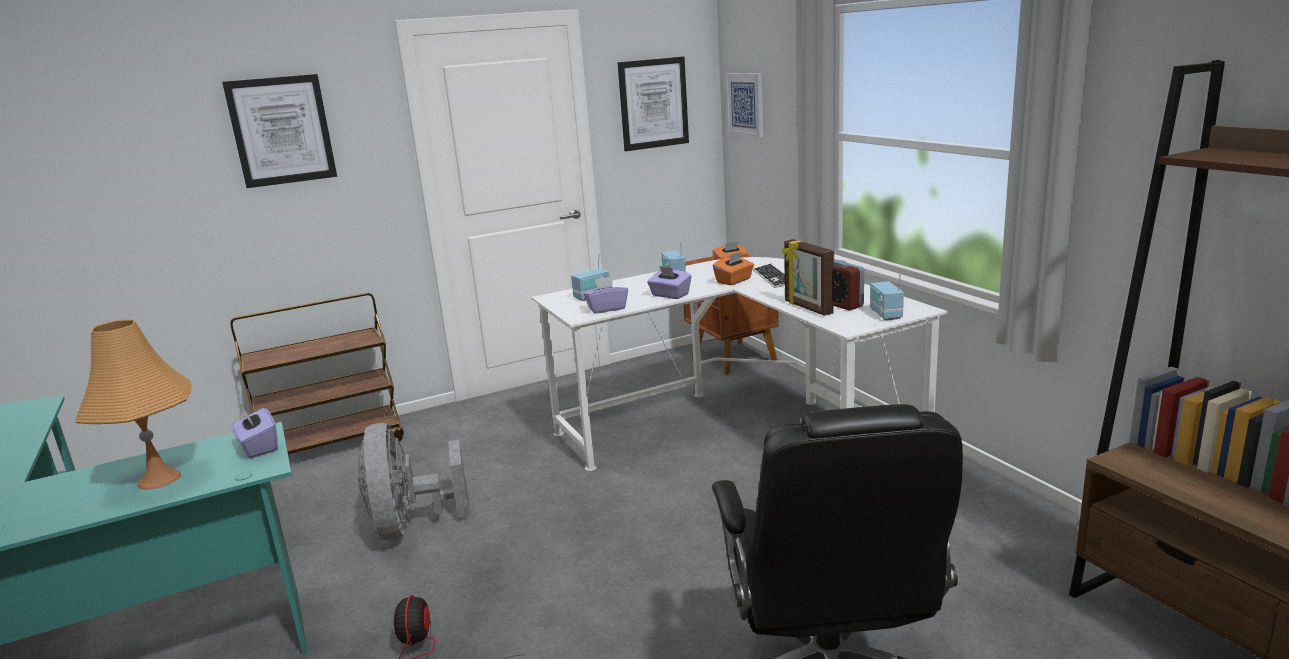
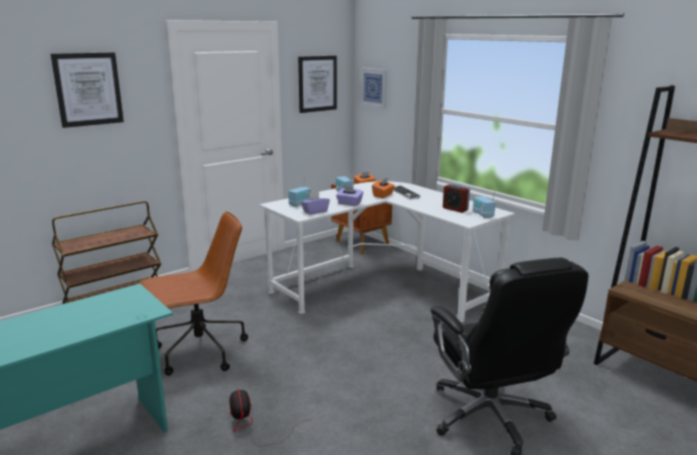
camera: 15 degrees left, 0 degrees up
orange table lamp [75,320,192,490] -> none
purple tissue box [232,407,278,458] -> none
grey fan [358,423,470,540] -> brown office chair [138,211,248,376]
picture frame [783,239,834,316] -> none

